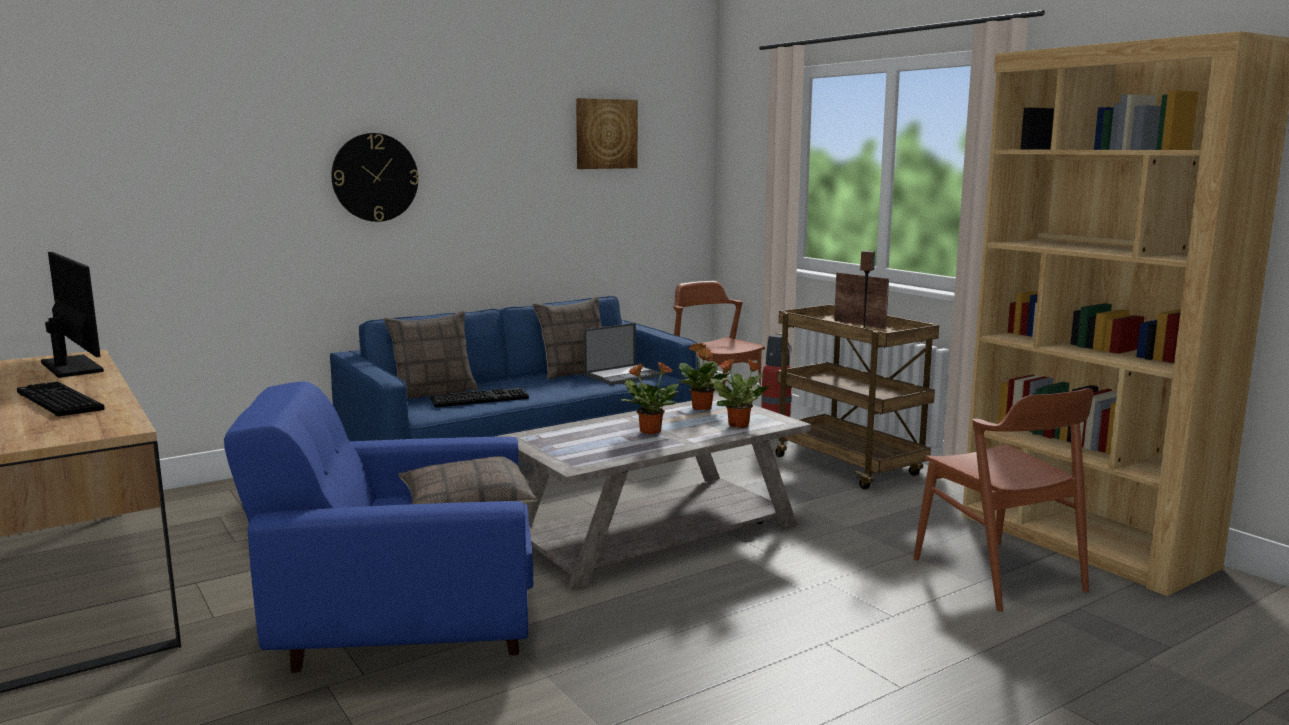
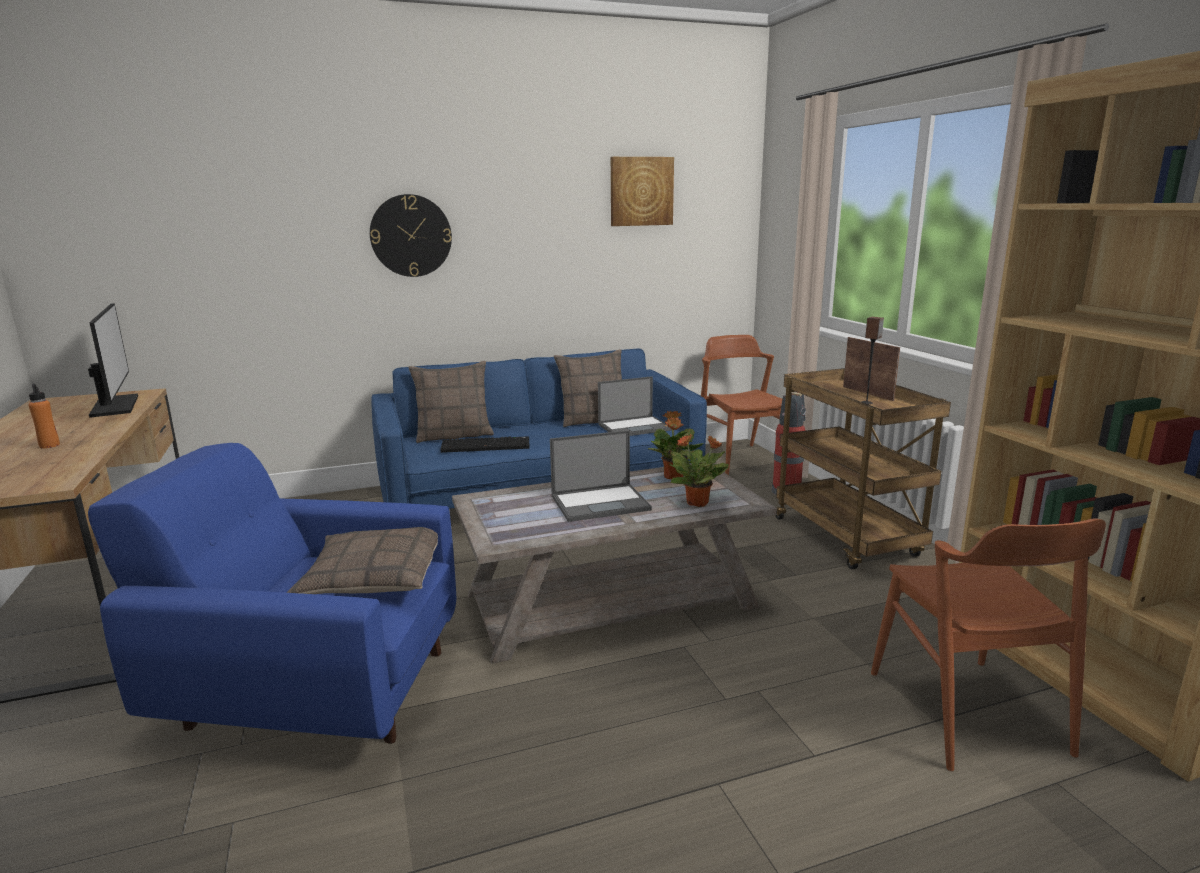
camera: 15 degrees right, 5 degrees up
keyboard [17,382,105,416] -> orange bottle [29,384,60,448]
potted plant [621,362,679,434] -> laptop [550,430,652,522]

